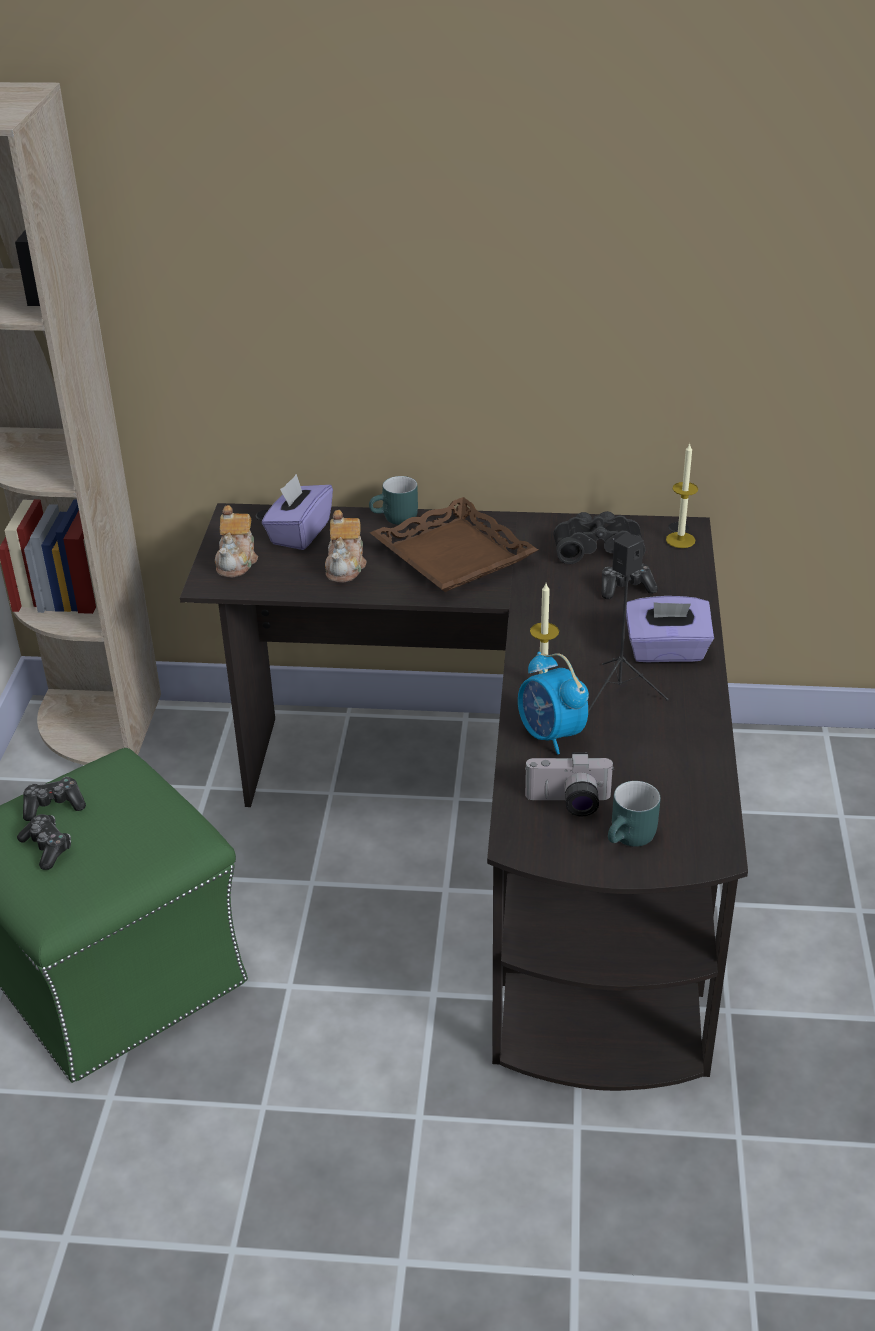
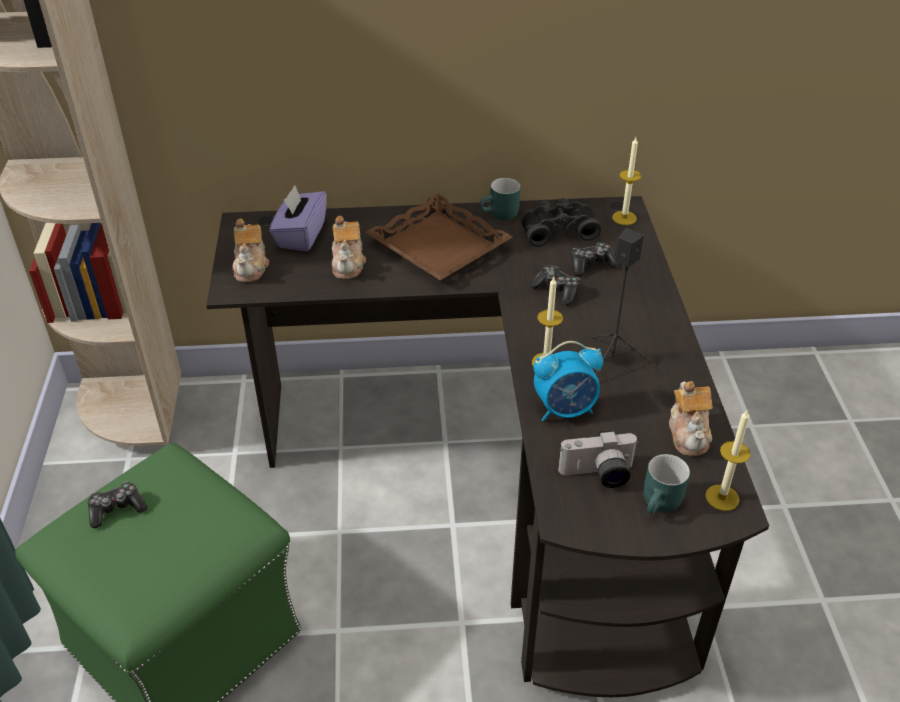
camera: 10 degrees left, 5 degrees up
game controller [17,814,71,870] -> game controller moved to [530,265,580,306]
turquoise mug [369,476,418,525] -> turquoise mug moved to [479,178,521,220]
alarm clock [518,652,589,755] -> alarm clock turned 60 degrees counterclockwise [534,341,603,421]
purple tissue box [626,596,714,662] -> none
none -> teapot [669,381,713,456]
none -> candle [705,409,751,511]

